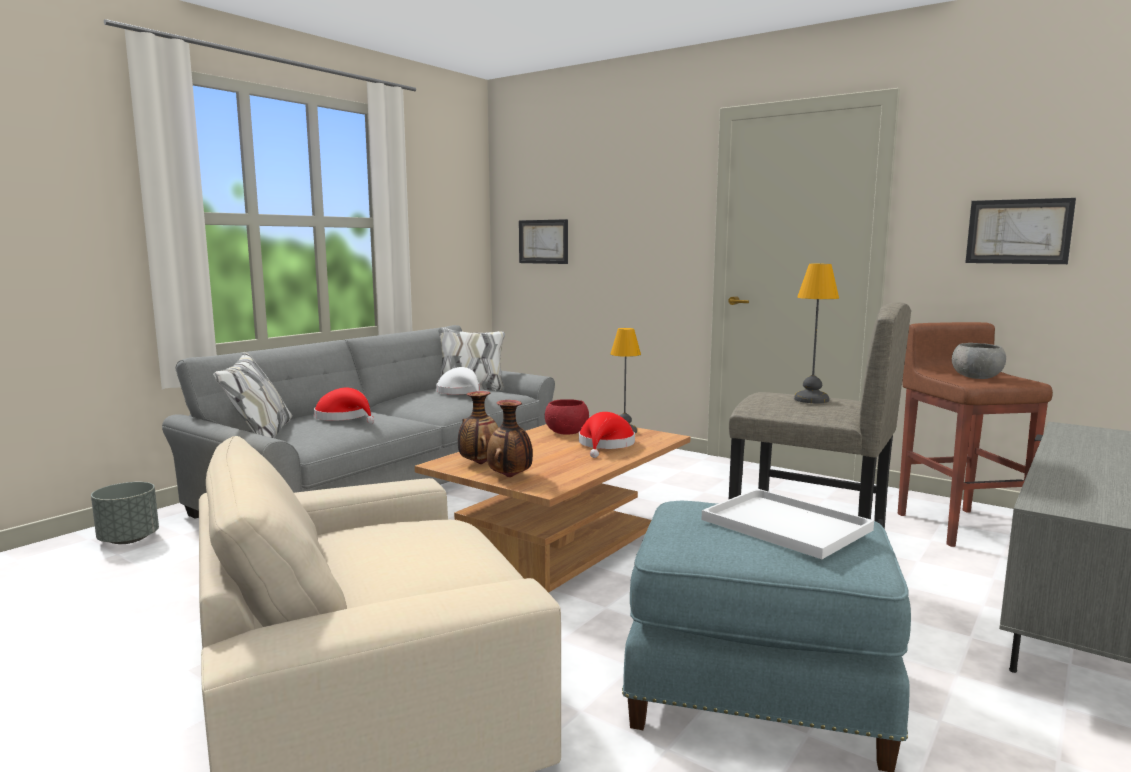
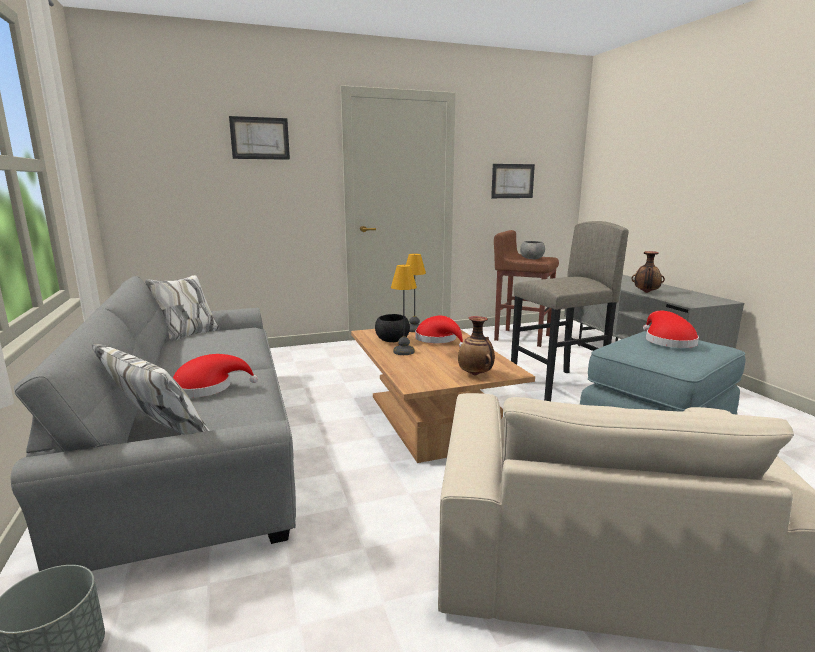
camera: 55 degrees left, 5 degrees up
white hat [436,367,480,394] -> none
vase [458,391,498,464] -> vase moved to [631,251,665,293]
picture [519,219,568,264] -> picture moved to [229,116,290,160]
red bowl [545,400,589,435] -> black bowl [375,314,410,342]
white tray [702,489,874,559] -> red hat [643,311,699,348]
table lamp [794,264,839,403] -> table lamp moved to [391,265,417,355]

